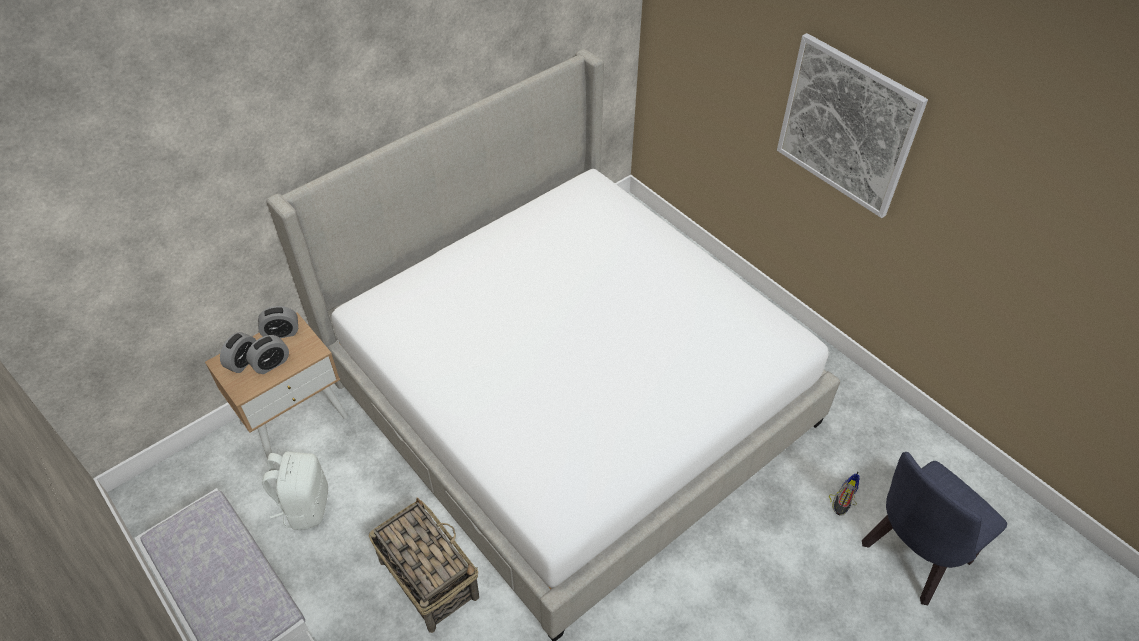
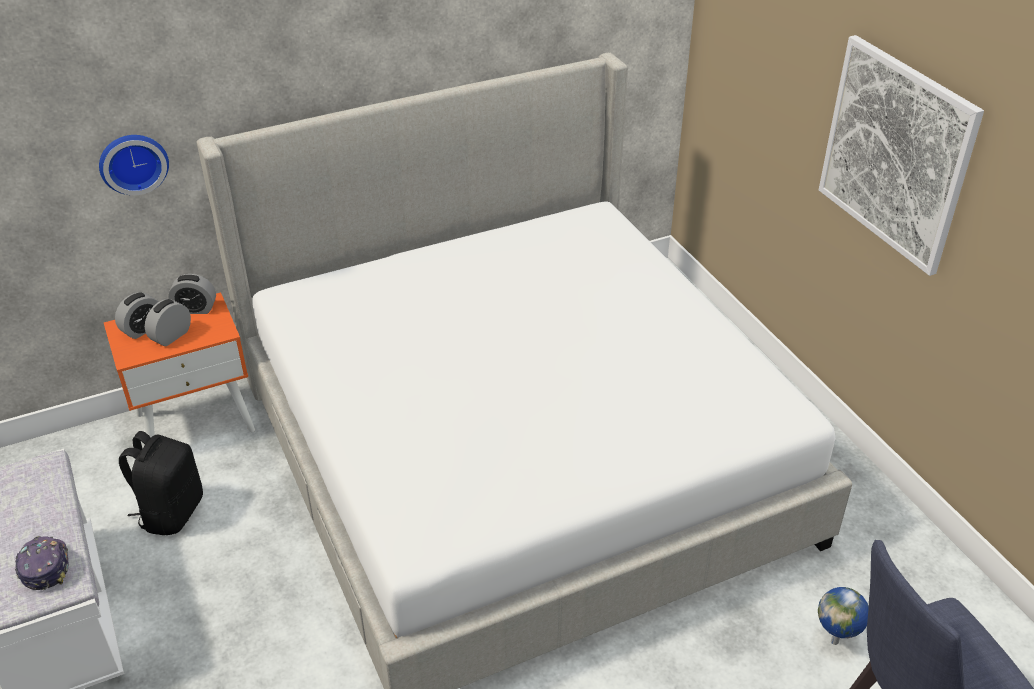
camera: 15 degrees right, 10 degrees down
beige nightstand [205,312,348,463] -> orange nightstand [104,292,255,437]
alarm clock [246,335,289,374] -> alarm clock turned 150 degrees clockwise [145,299,191,346]
white backpack [262,451,328,530] -> black backpack [119,431,203,535]
basket [369,497,479,633] -> none
shoe [829,472,860,516] -> globe [818,587,869,645]
none -> cap [15,536,69,590]
none -> wall clock [99,135,169,195]

